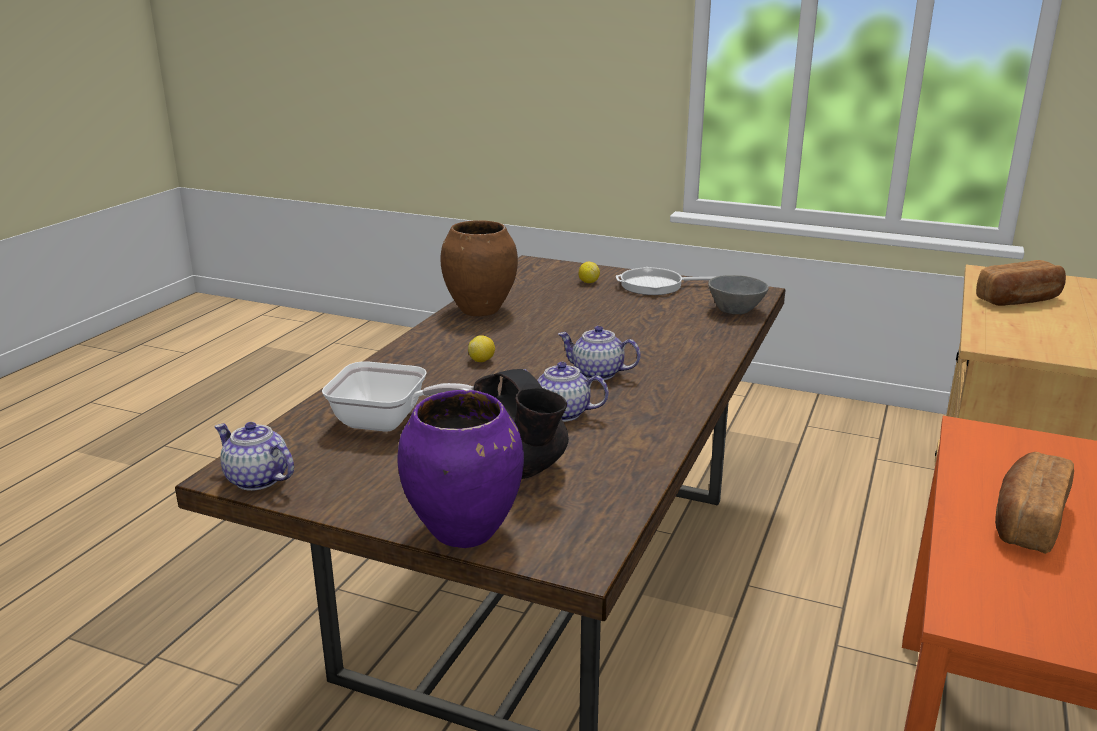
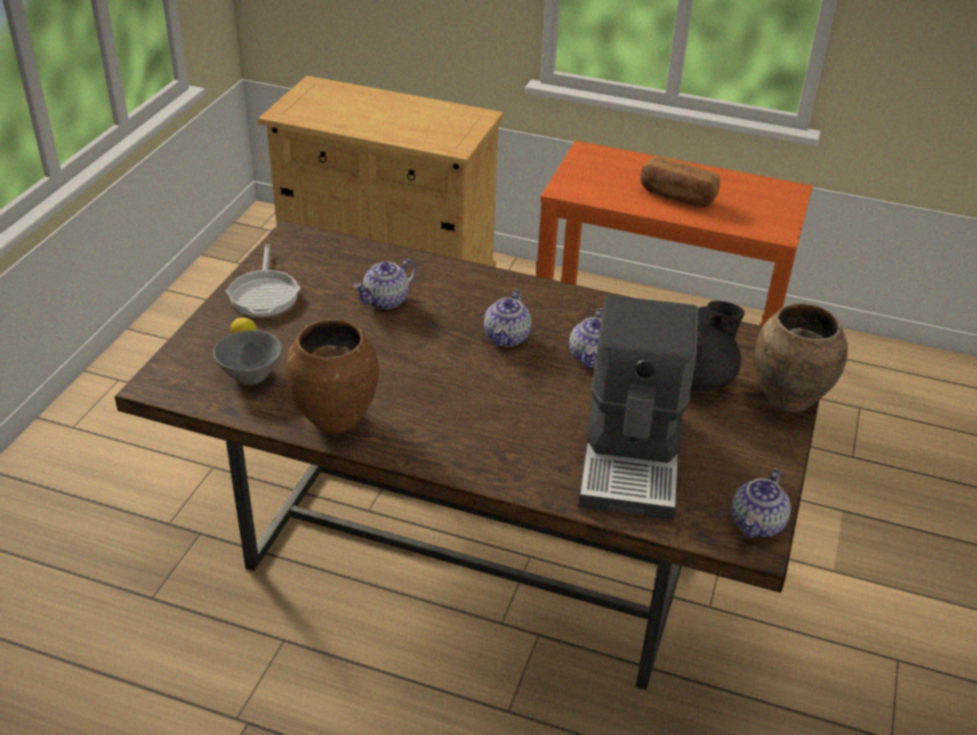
camera: 95 degrees left, 15 degrees up
frying pan [322,361,474,432] -> coffee machine [578,295,698,521]
purple vase [397,390,524,548] -> brown vase [755,303,848,412]
lemon [468,335,495,362] -> none
grey bowl [708,275,769,314] -> grey bowl moved to [213,330,282,385]
bread [976,260,1066,306] -> none
none -> teapot [353,259,417,309]

